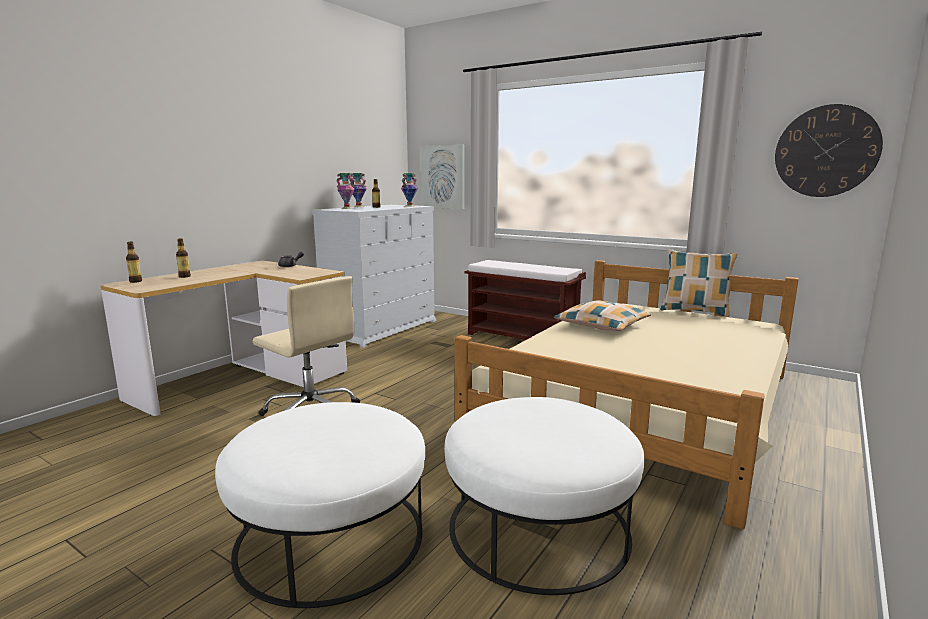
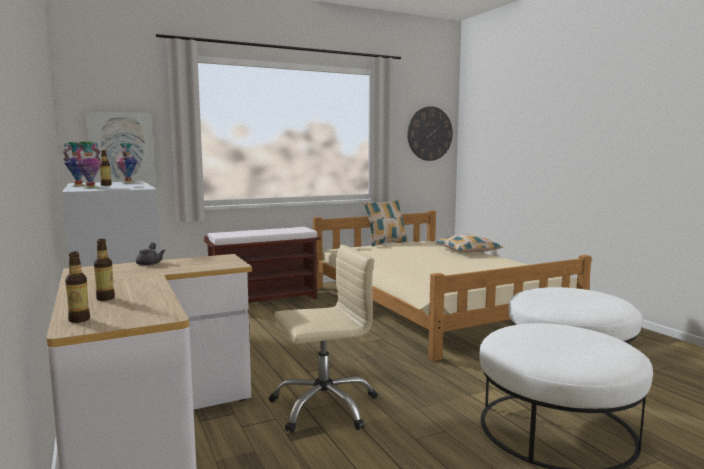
camera: 60 degrees left, 5 degrees down
pillow [554,300,651,331] -> pillow moved to [434,234,503,252]

